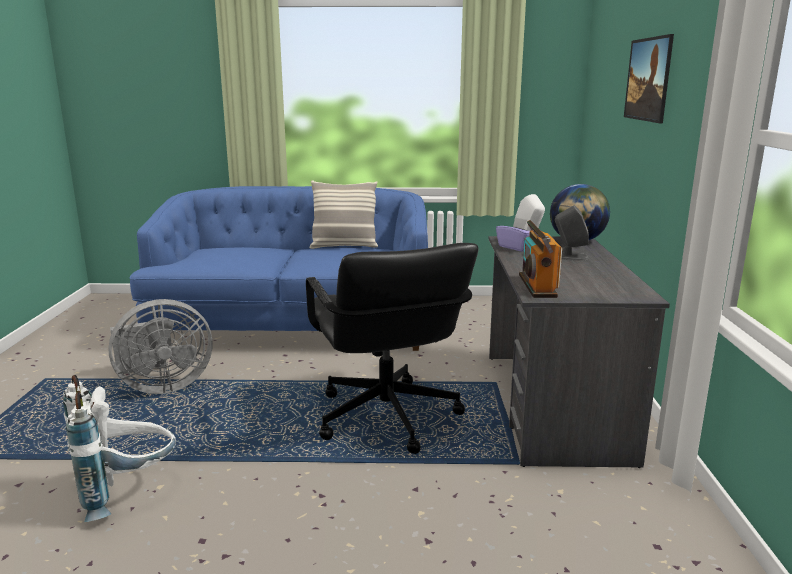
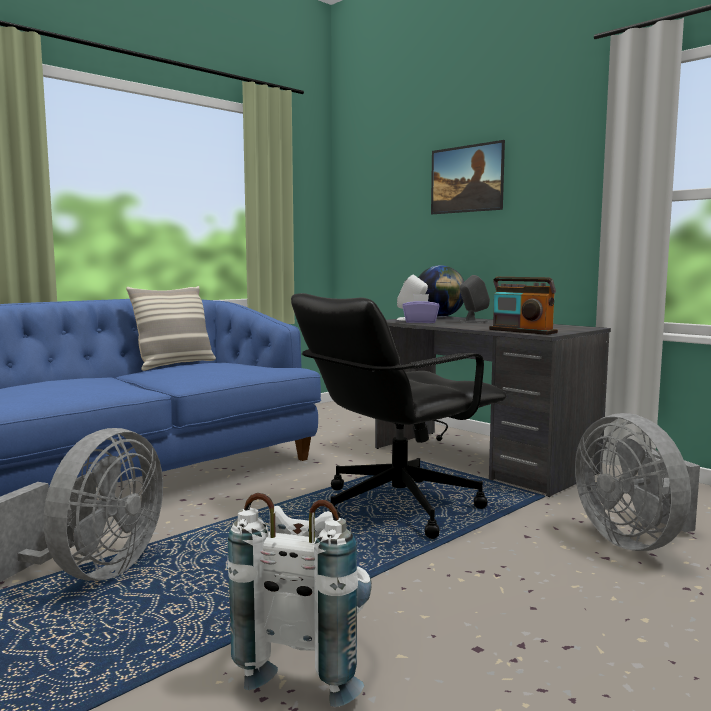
camera: 45 degrees left, 10 degrees down
black office chair [306,243,478,454] -> black office chair turned 120 degrees clockwise [291,293,507,539]
none -> grey fan [575,413,700,551]

